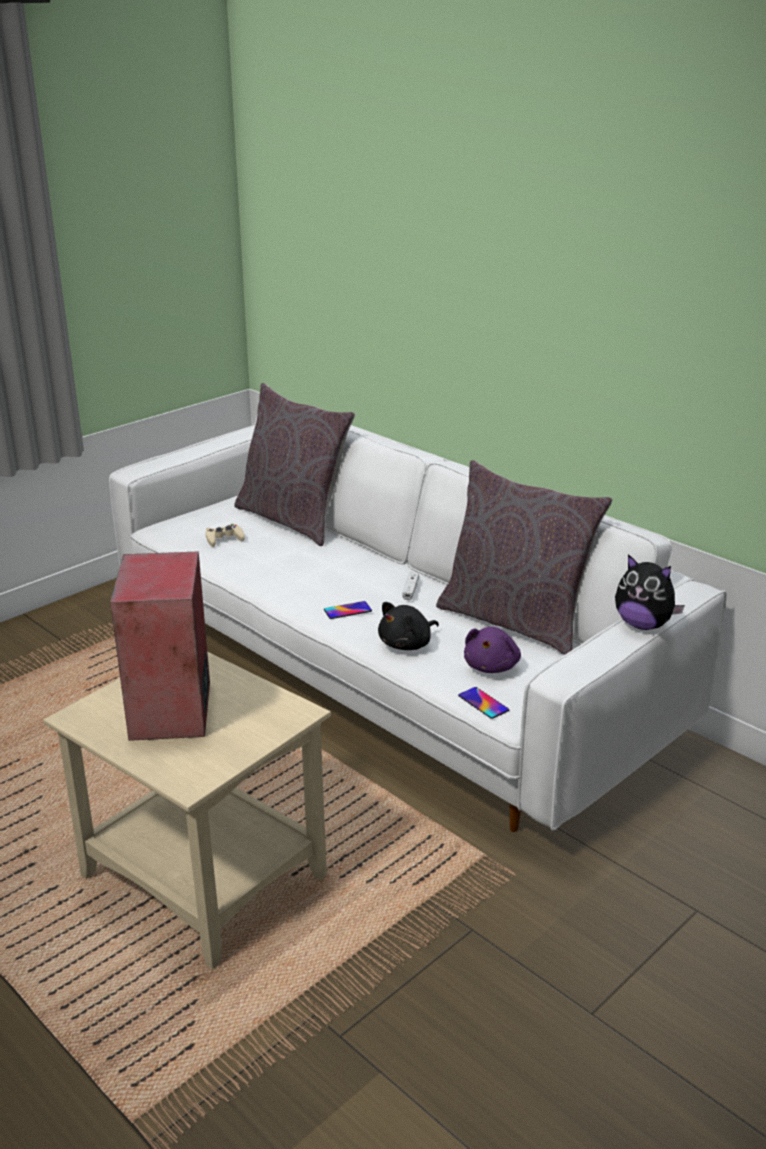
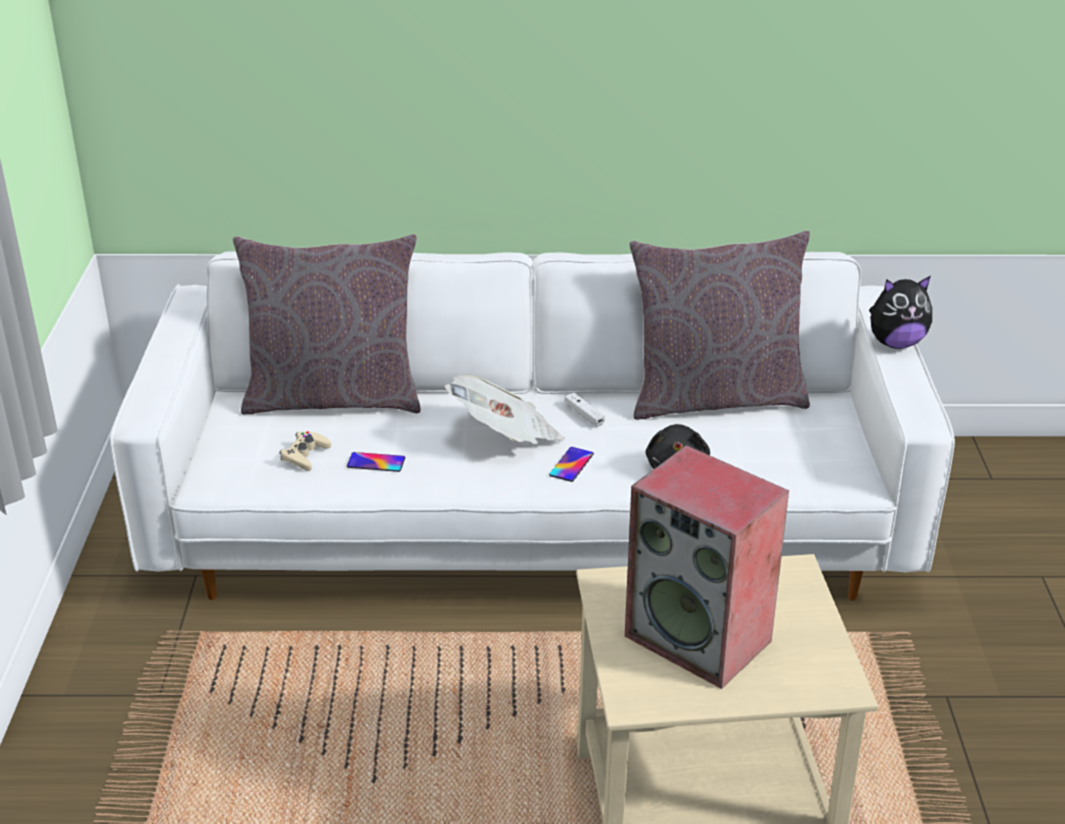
camera: 45 degrees left, 5 degrees up
phone [458,687,509,719] -> phone moved to [347,452,405,472]
purple plush toy [464,627,521,673] -> none
none -> newspaper [444,375,565,444]

